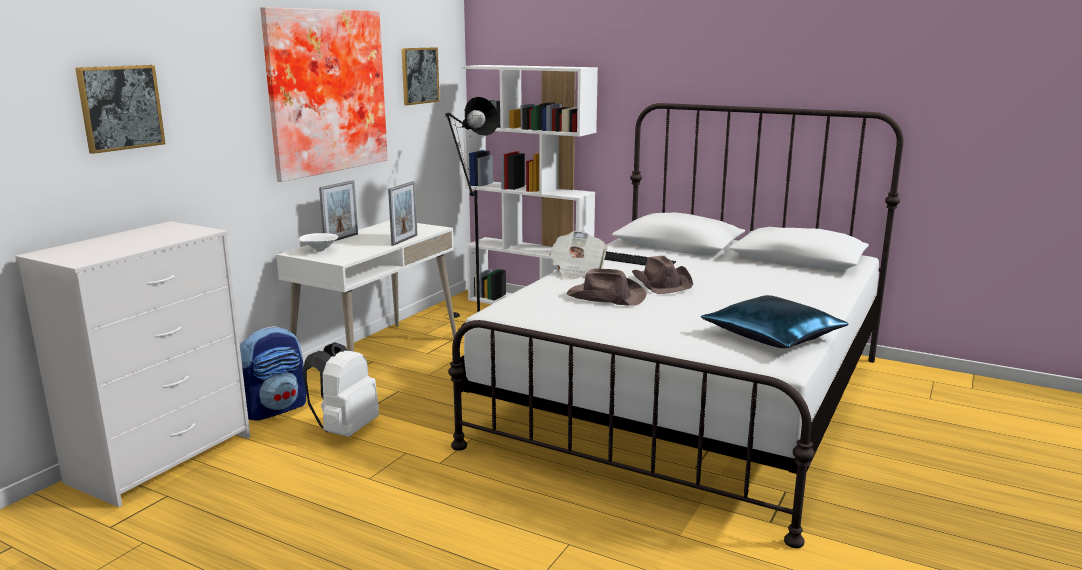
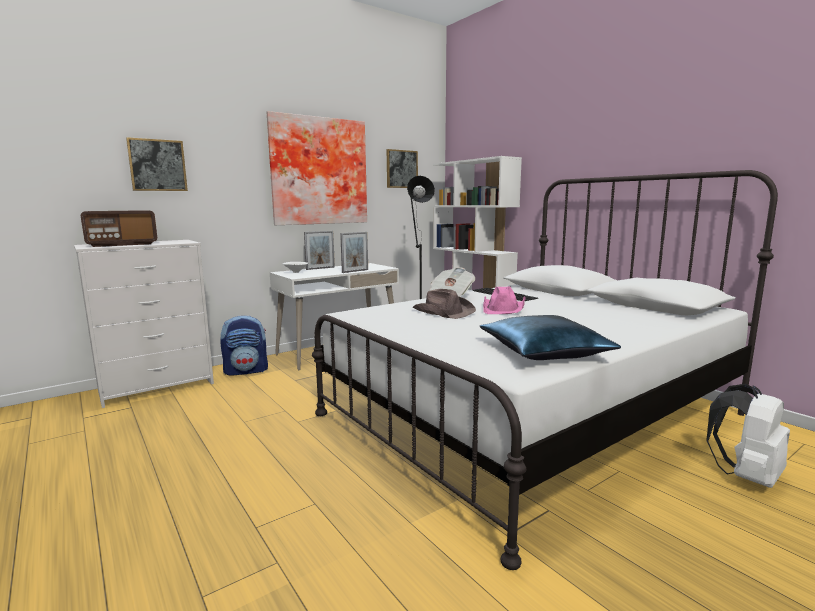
camera: 25 degrees right, 5 degrees down
white backpack [303,342,379,437] -> white backpack moved to [706,384,790,488]
brown hat [632,256,693,294] -> pink hat [483,286,526,314]
none -> radio [81,210,157,247]

